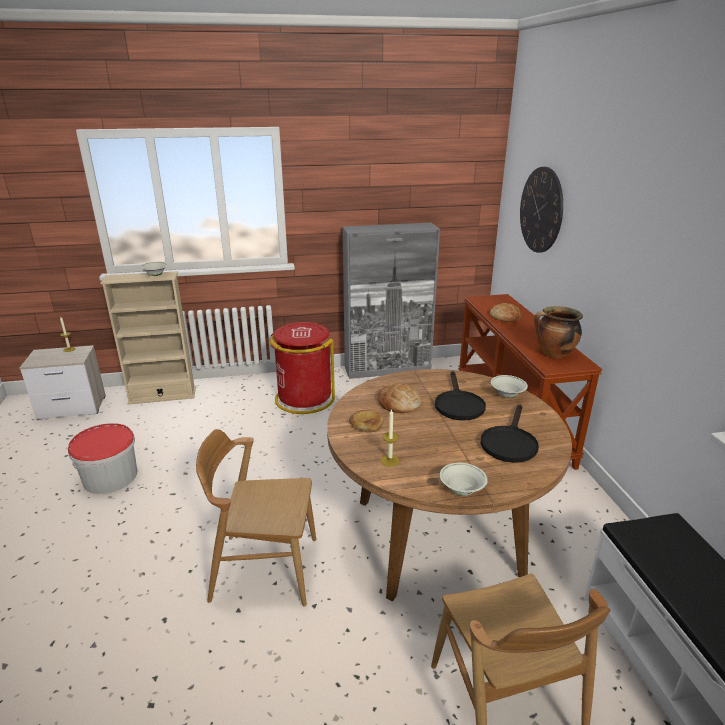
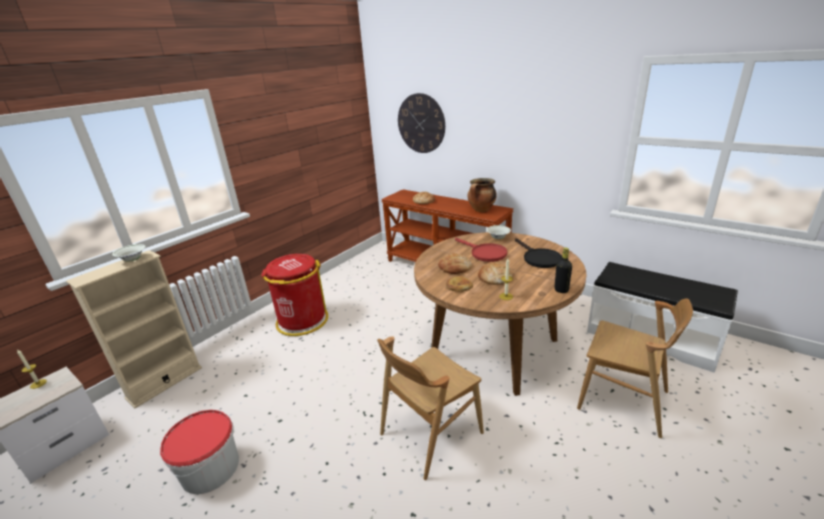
camera: 40 degrees left, 0 degrees up
grey cabinet [342,223,440,379] -> none
black frying pan [435,371,486,421] -> red frying pan [455,238,507,262]
white bowl [440,463,488,496] -> black bottle [554,248,572,293]
none -> bread [478,262,512,285]

